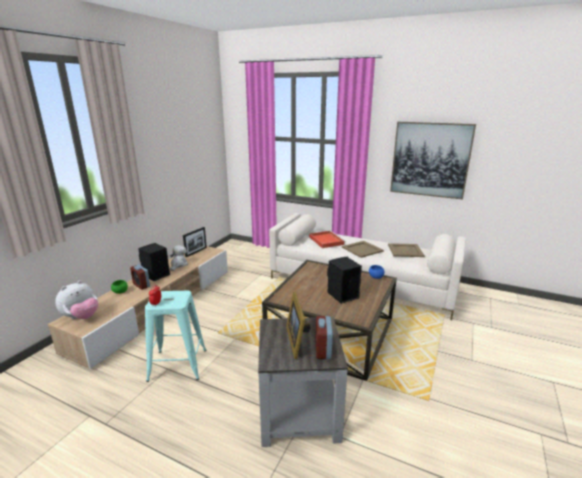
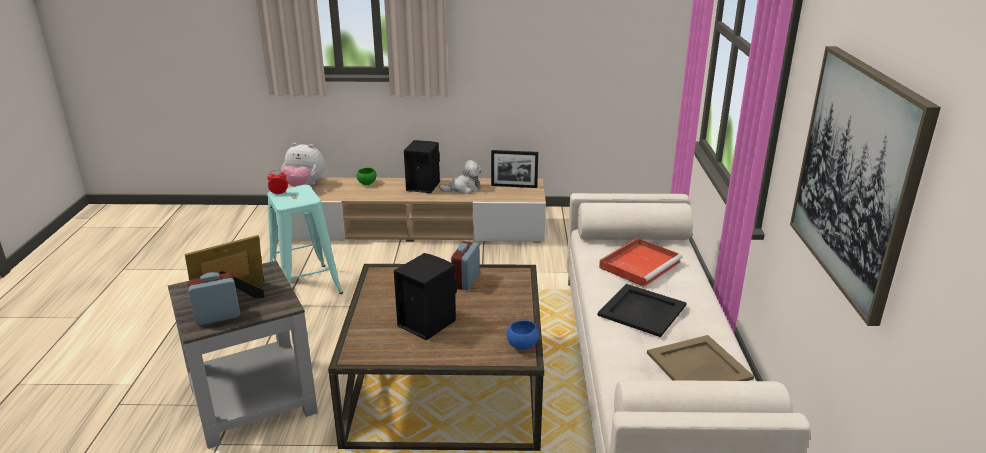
camera: 65 degrees right, 5 degrees up
alarm clock [130,265,150,290] -> alarm clock moved to [451,241,480,290]
beige tray [342,241,384,258] -> black tray [597,284,687,337]

